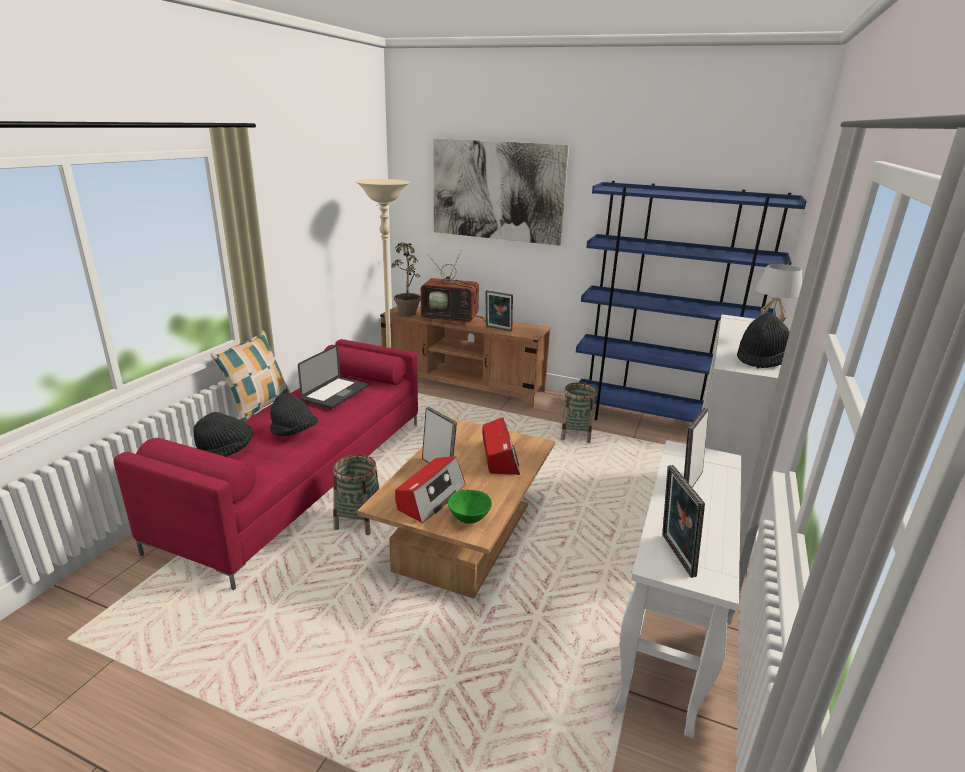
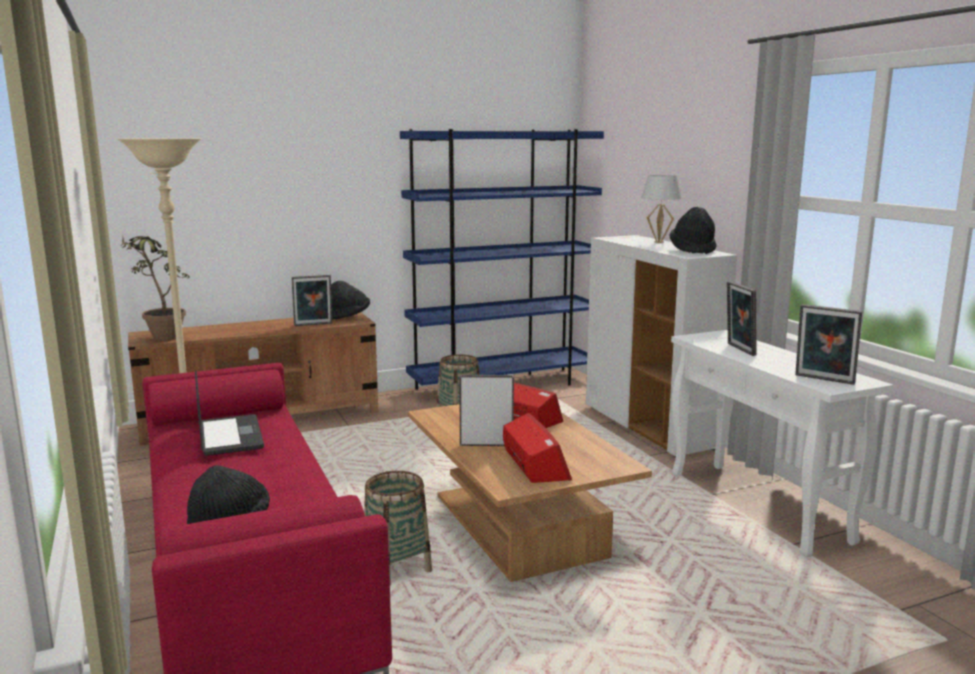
camera: 45 degrees left, 10 degrees down
pillow [210,330,290,423] -> none
black hat [270,393,318,436] -> black hat moved to [331,281,370,319]
television [421,251,486,324] -> none
picture [434,138,569,246] -> none
green bowl [448,489,492,524] -> none

